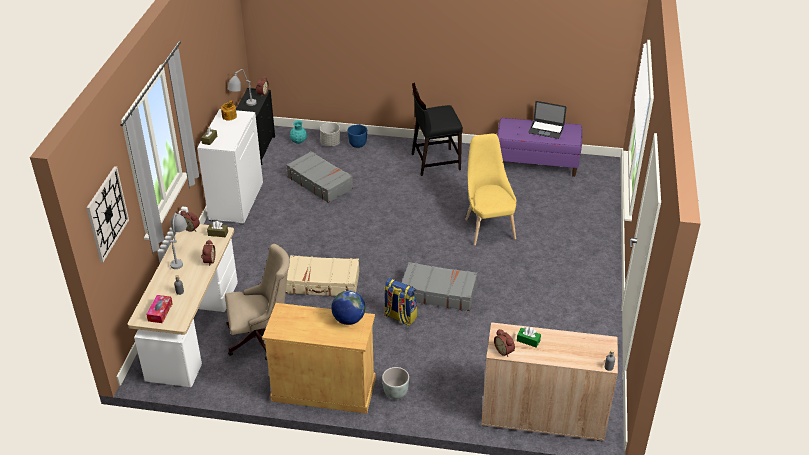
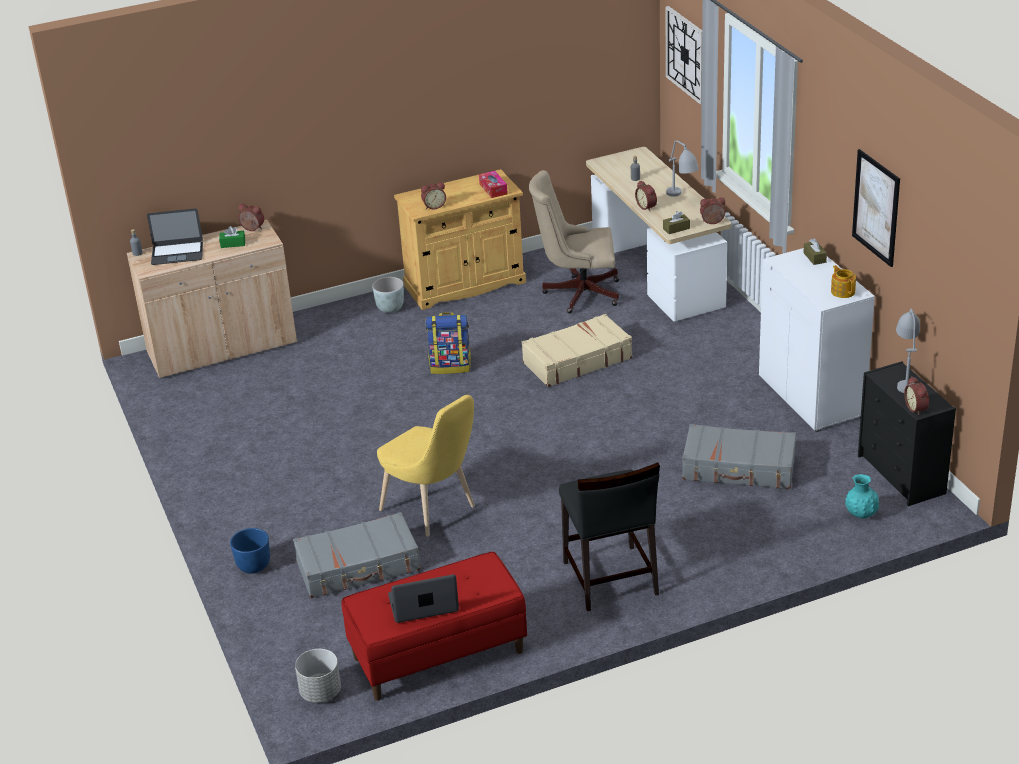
camera: 150 degrees right, 5 degrees down
tissue box [146,295,173,323] -> tissue box moved to [479,171,508,198]
beige office chair [225,244,290,360] -> beige office chair turned 45 degrees clockwise [529,170,619,313]
grey planter [320,122,341,147] -> grey planter moved to [295,649,341,703]
globe [331,291,365,325] -> alarm clock [421,182,446,209]
blue planter [347,125,367,148] -> blue planter moved to [230,528,270,574]
grey suitcase [402,262,477,311] -> grey suitcase moved to [293,512,421,598]
black chair [412,83,463,176] -> black chair turned 120 degrees clockwise [559,463,660,611]
purple bench [497,118,583,177] -> red bench [342,552,527,701]
none -> laptop [147,208,203,265]
none -> picture [852,149,900,267]

